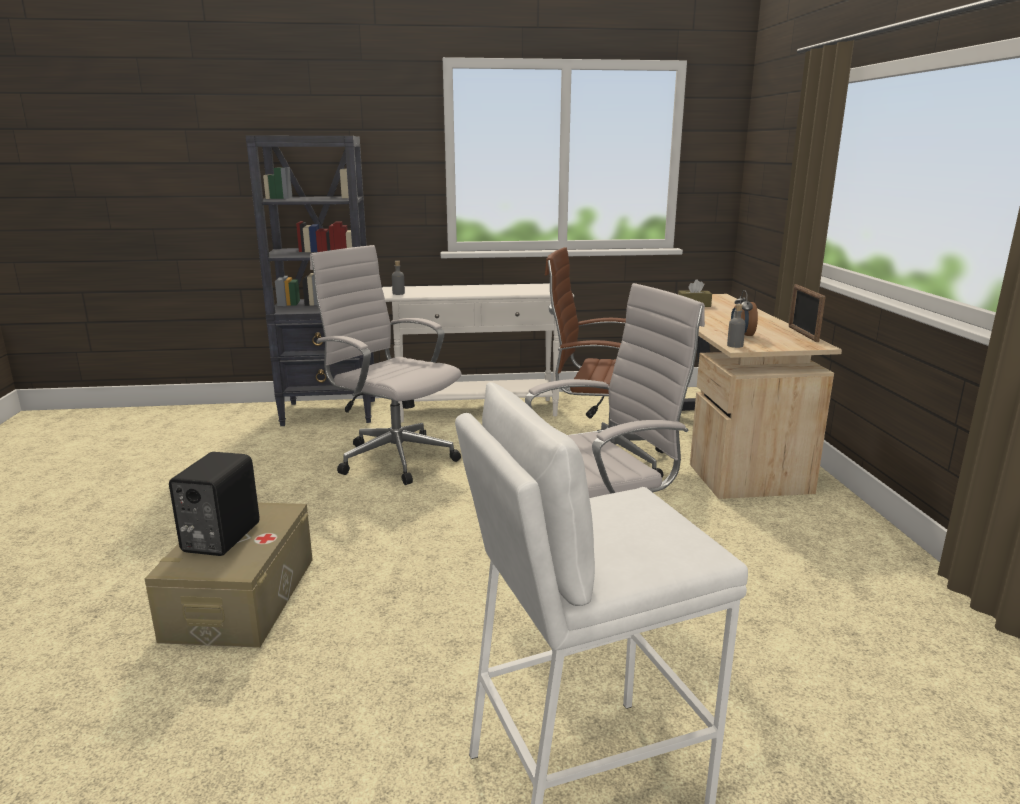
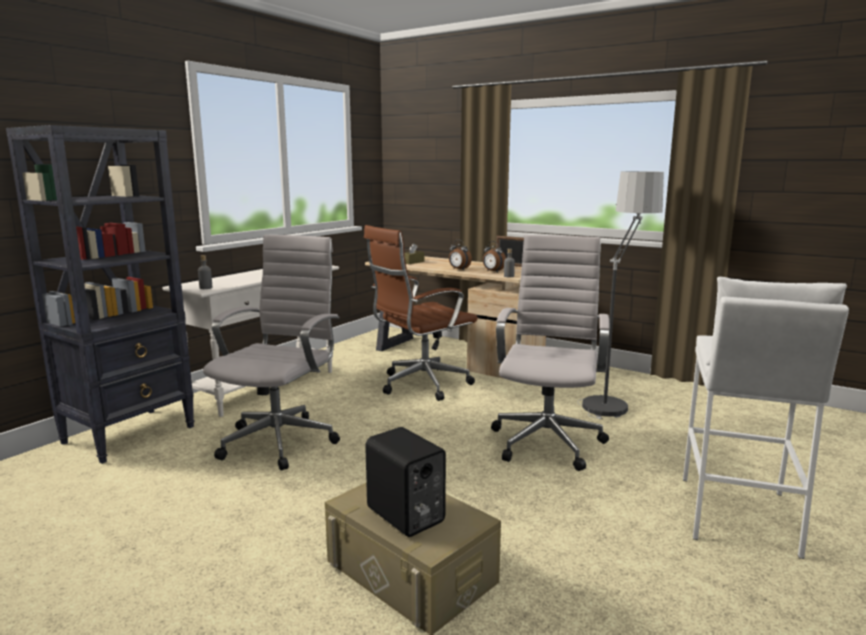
camera: 50 degrees left, 5 degrees down
white office chair [310,245,461,485] -> white office chair turned 120 degrees clockwise [203,235,340,471]
none -> alarm clock [449,240,472,270]
none -> floor lamp [577,171,664,419]

